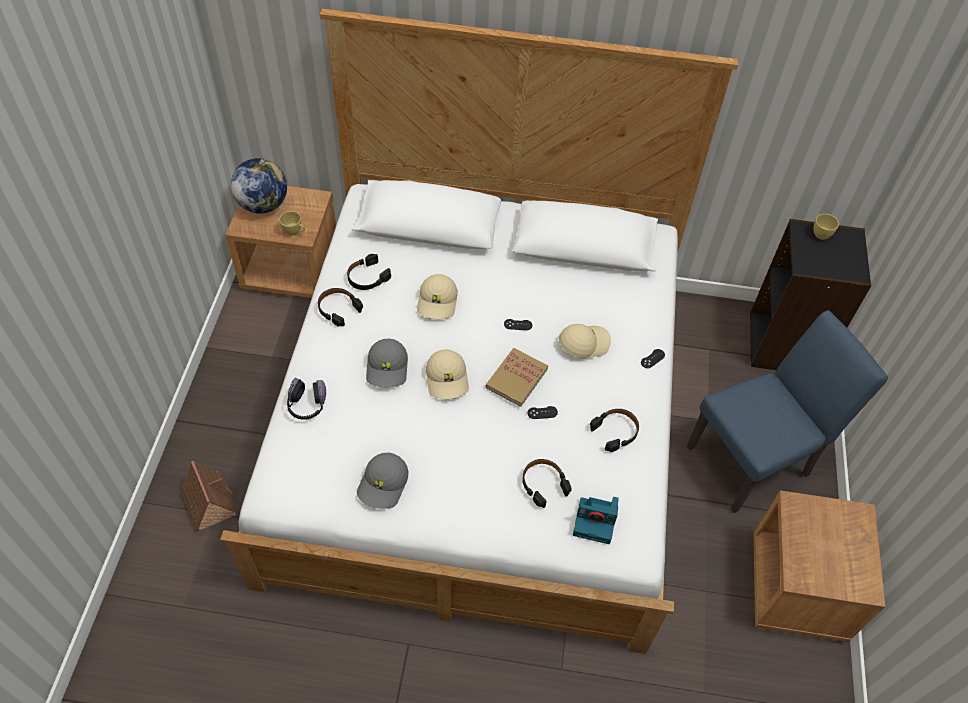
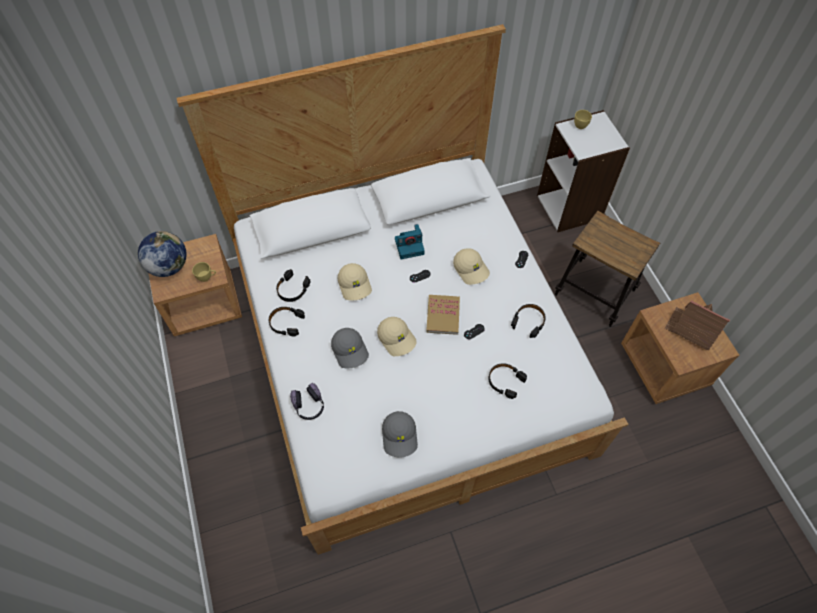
camera: 25 degrees left, 5 degrees up
toy house [181,461,239,531] -> toy house moved to [665,300,730,351]
beige cap [559,324,611,358] -> beige cap turned 105 degrees clockwise [453,248,490,285]
camera [573,497,619,544] -> camera moved to [395,224,425,259]
blue chair [687,310,888,513] -> stool [555,211,660,327]
black bookcase [750,219,871,370] -> white bookcase [537,110,630,232]

